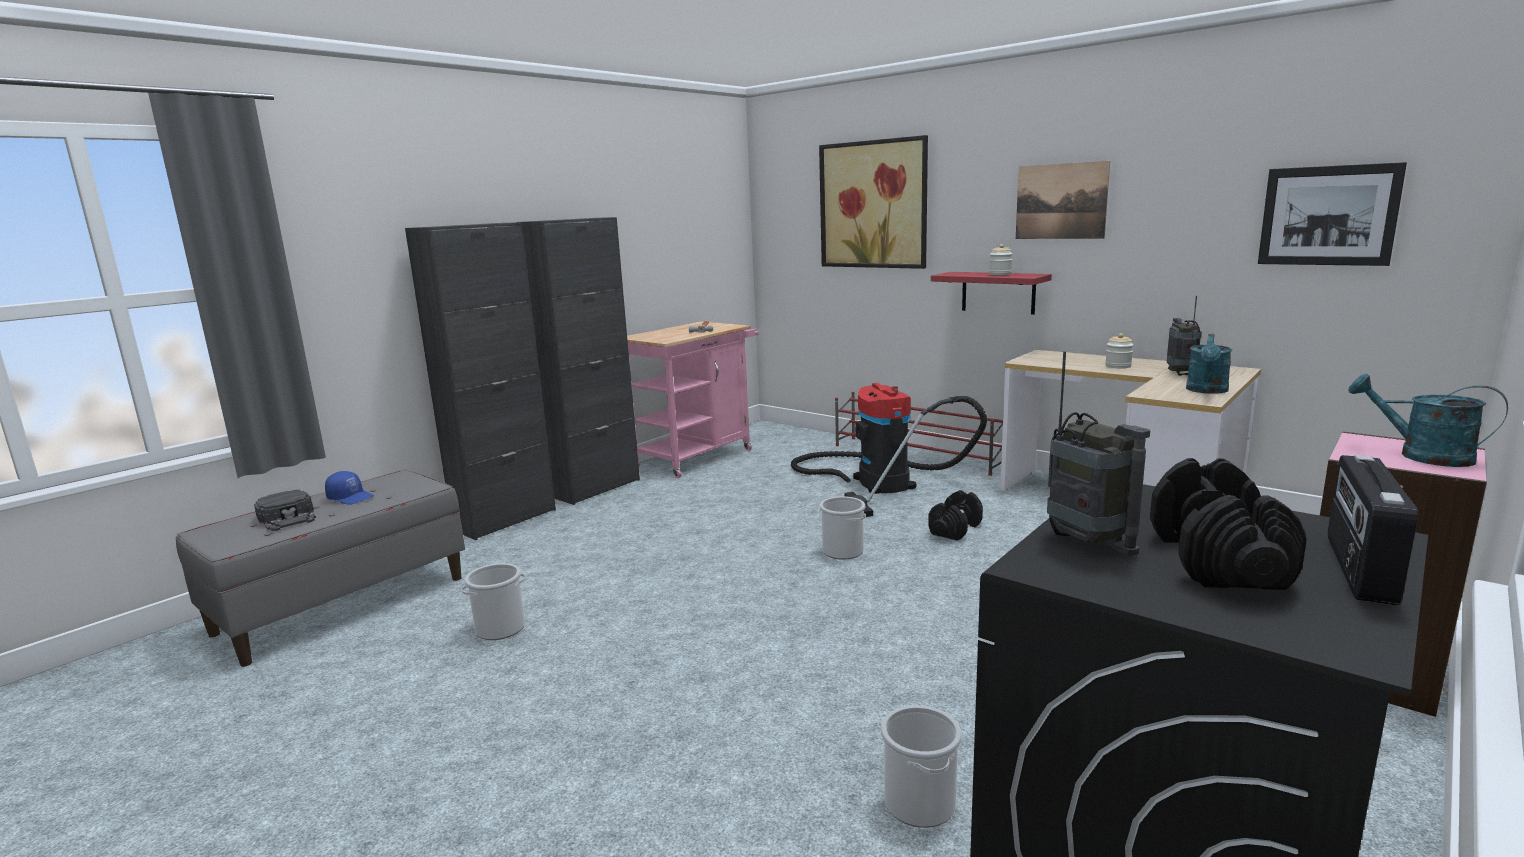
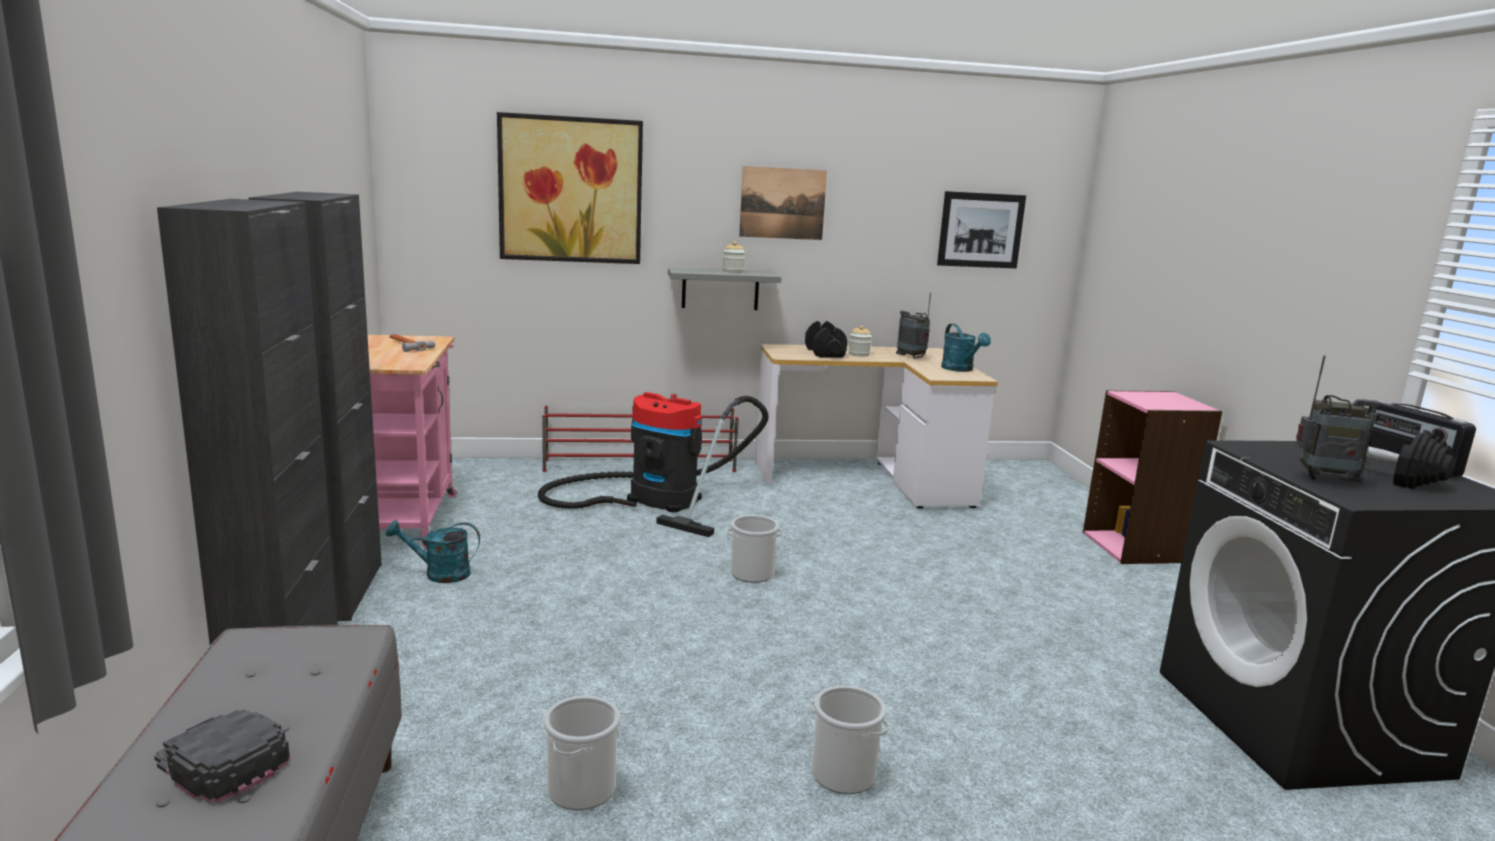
camera: 50 degrees left, 0 degrees up
black cap [254,489,316,531] -> black cap turned 150 degrees counterclockwise [154,709,290,804]
blue cap [325,471,374,505] -> none
bucket [881,705,962,828] -> bucket moved to [810,685,889,794]
black dumbbell [928,490,983,541] -> black dumbbell moved to [805,321,847,358]
red shelf [931,272,1052,315] -> grey shelf [668,268,782,310]
turquoise watering can [1348,374,1508,467] -> turquoise watering can moved to [386,520,480,583]

